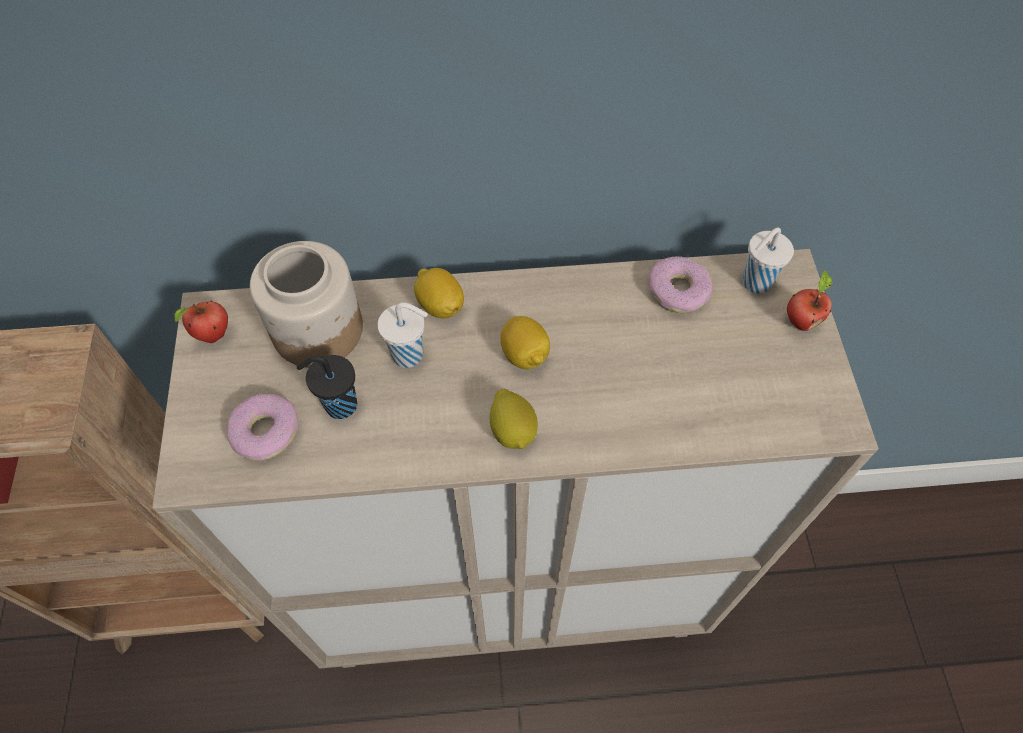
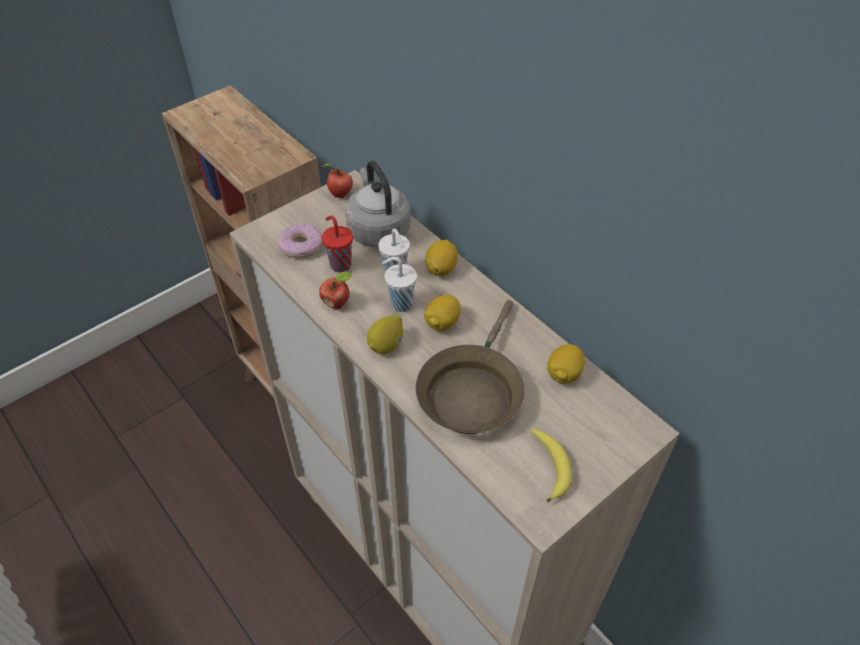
camera: 55 degrees right, 10 degrees down
jar [250,241,363,368] -> grey kettle [345,161,411,247]
black cup [297,355,357,419] -> red cup [322,215,353,272]
donut [649,256,712,313] -> lemon [547,344,585,384]
white cup [742,227,794,294] -> white cup moved to [382,257,417,312]
apple [787,270,833,331] -> apple moved to [319,272,352,309]
none -> brown frying pan [416,300,525,434]
none -> banana [531,429,572,502]

